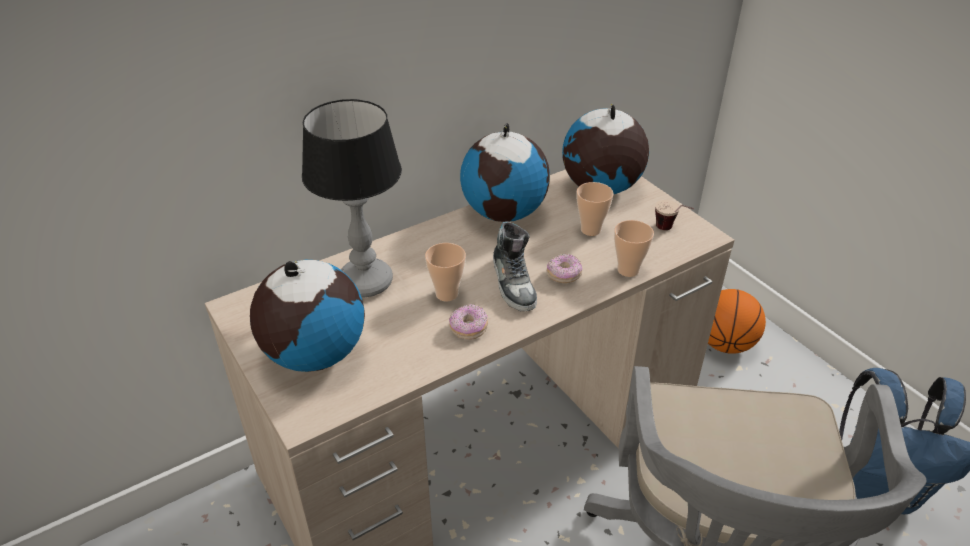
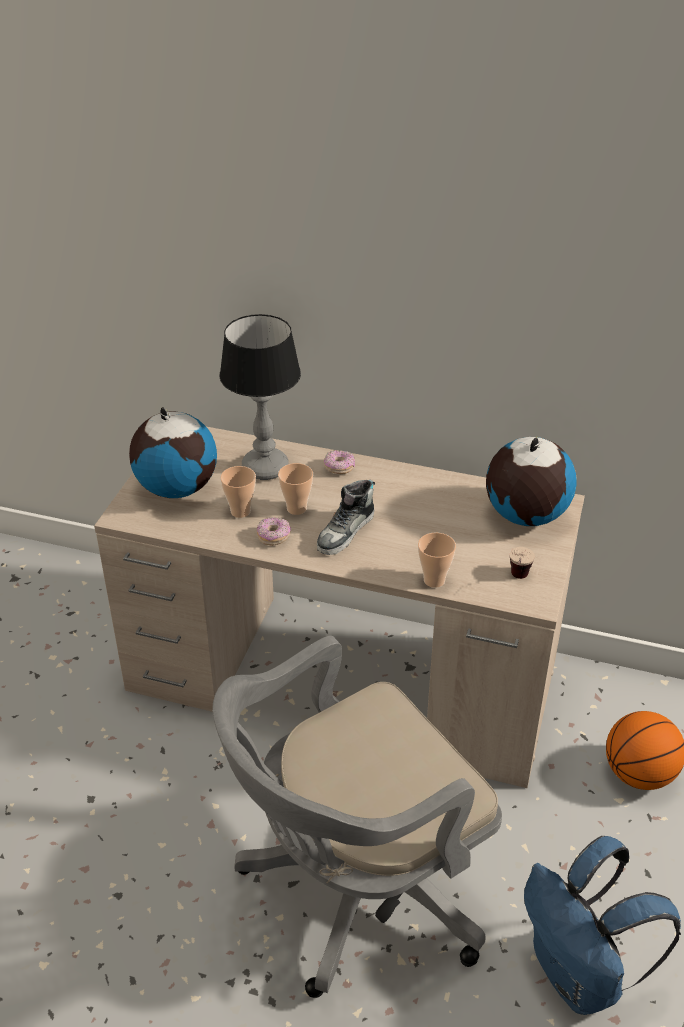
camera: 50 degrees right, 0 degrees up
globe [460,123,550,222] -> none
donut [547,253,582,283] -> donut moved to [324,450,355,474]
cup [577,182,614,236] -> cup moved to [220,466,256,518]

